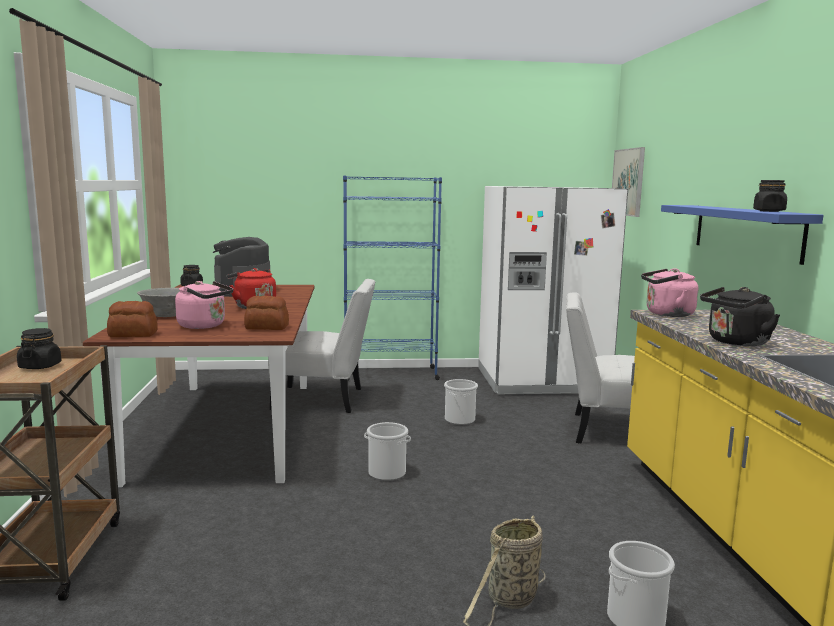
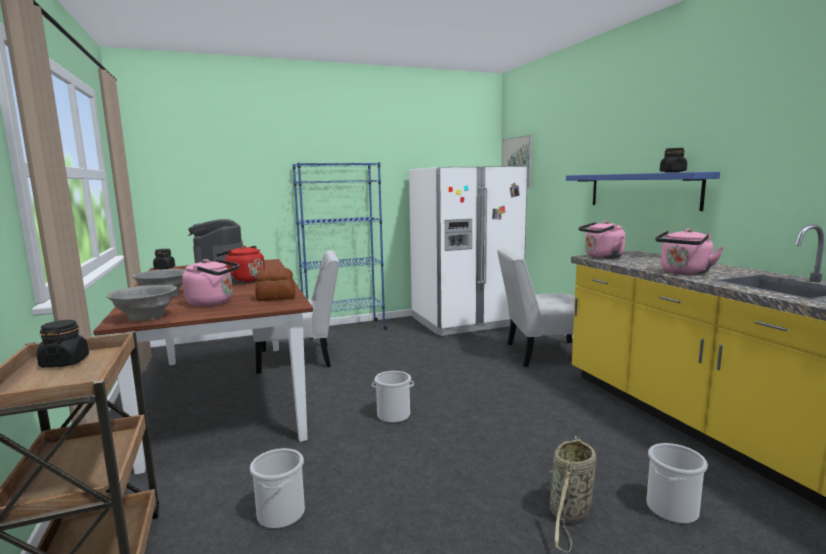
camera: 15 degrees left, 0 degrees up
bread [107,301,158,337] -> grey bowl [106,285,177,321]
bucket [444,379,478,425] -> bucket moved to [250,448,305,529]
black kettle [700,287,780,346] -> pink kettle [655,229,724,275]

